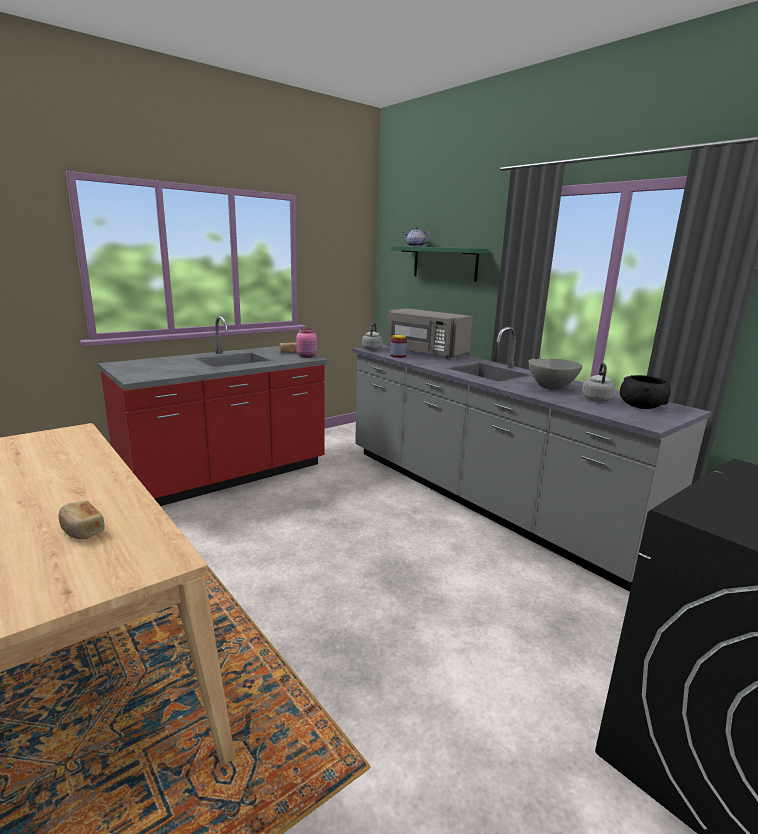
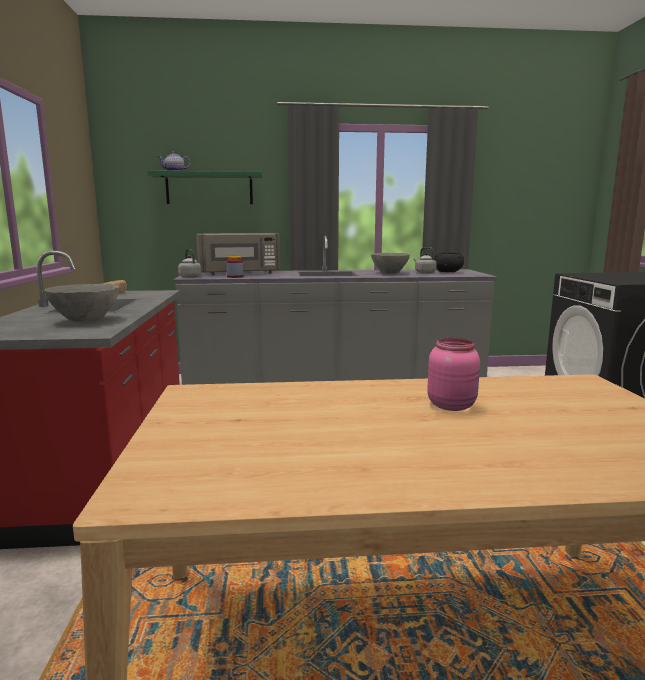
camera: 55 degrees left, 5 degrees down
bread [58,501,105,539] -> none
pink jar [297,329,317,358] -> pink jar moved to [427,338,480,411]
none -> grey bowl [44,284,120,322]

